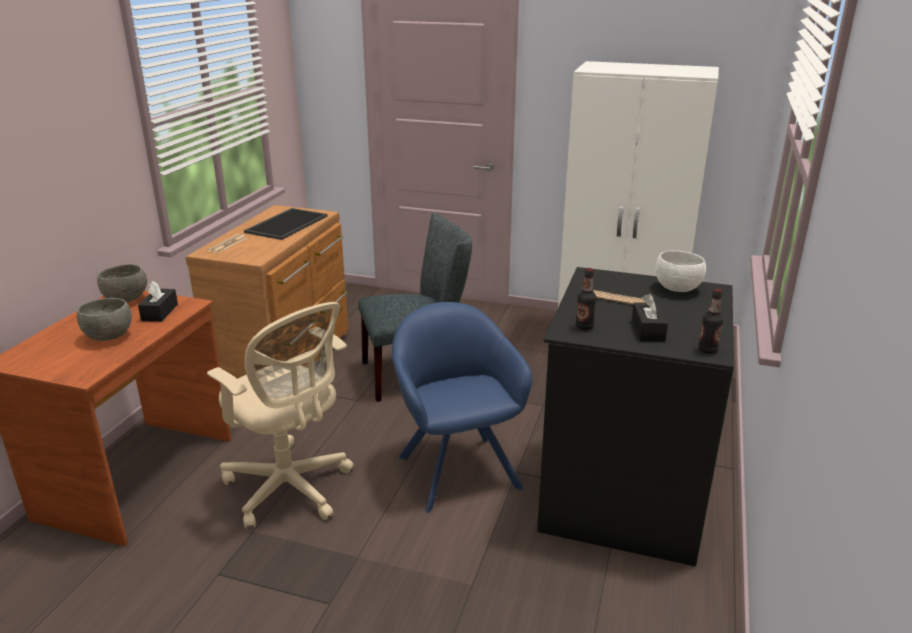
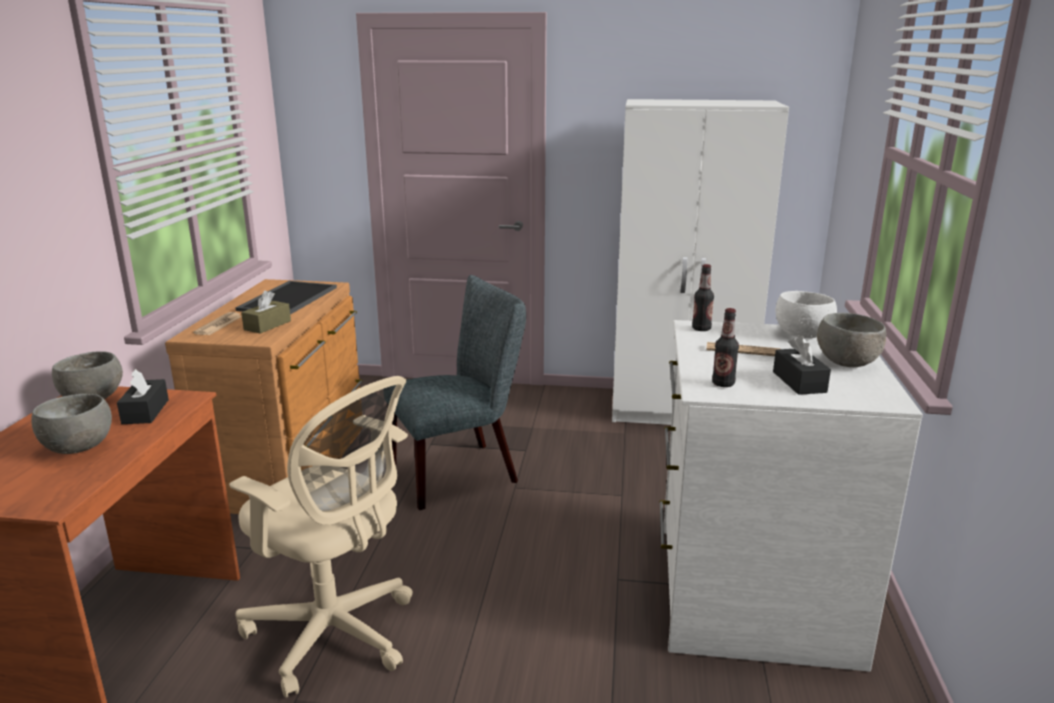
camera: 10 degrees left, 5 degrees down
blue armchair [392,302,532,513] -> none
black dresser [537,267,734,566] -> white dresser [659,320,923,672]
bottle [698,288,723,354] -> bottle moved to [692,264,714,331]
none -> brown tissue box [241,291,291,334]
none -> grey bowl [817,313,886,367]

